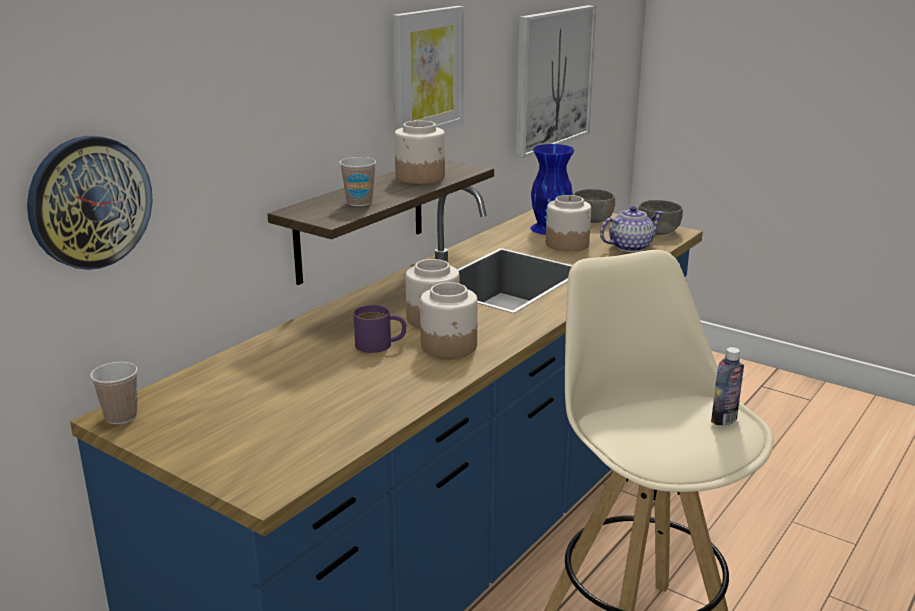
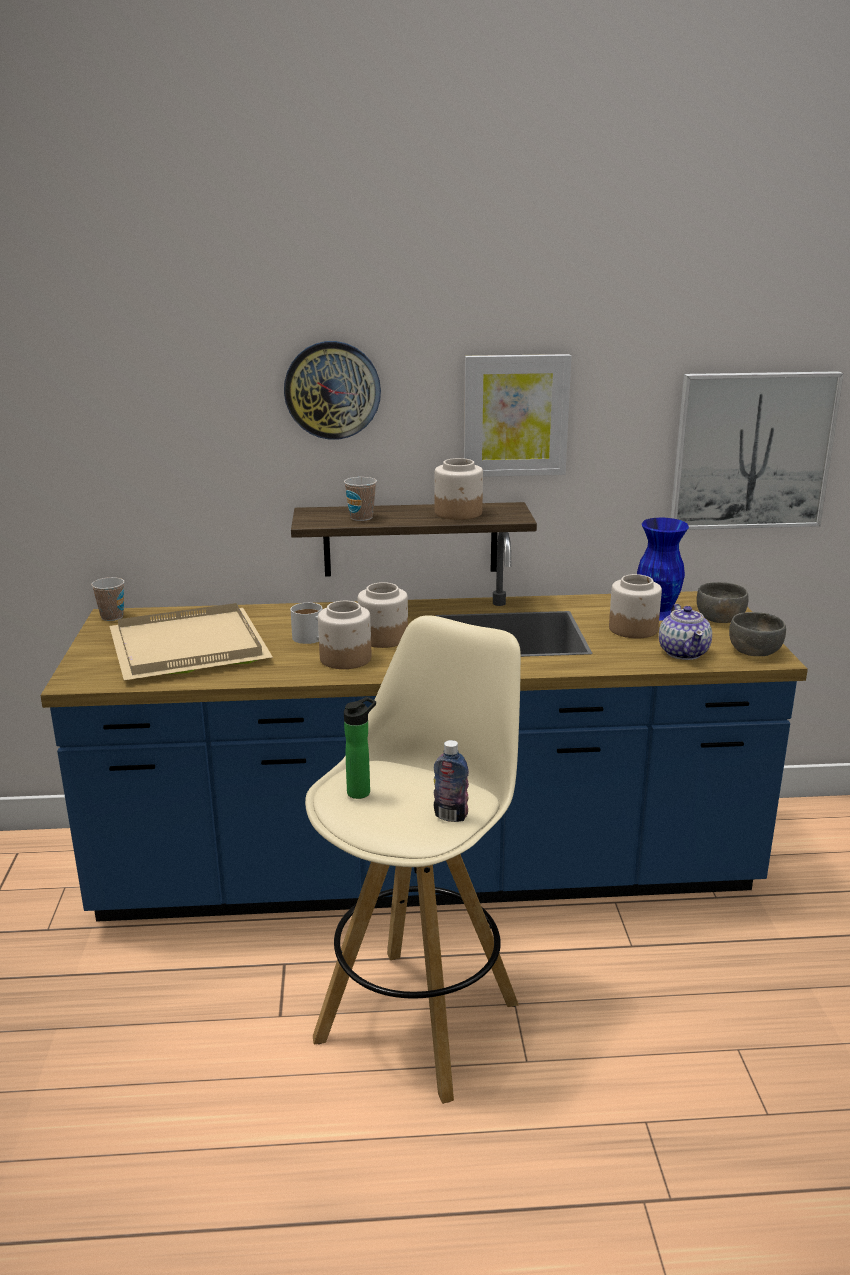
camera: 50 degrees right, 0 degrees up
wall clock [27,136,152,270] -> wall clock moved to [284,341,381,440]
purple mug [354,305,406,353] -> white mug [290,603,322,644]
teapot [600,206,664,252] -> teapot turned 60 degrees clockwise [659,604,712,660]
none -> beige tray [110,603,273,680]
none -> bottle [344,697,376,799]

